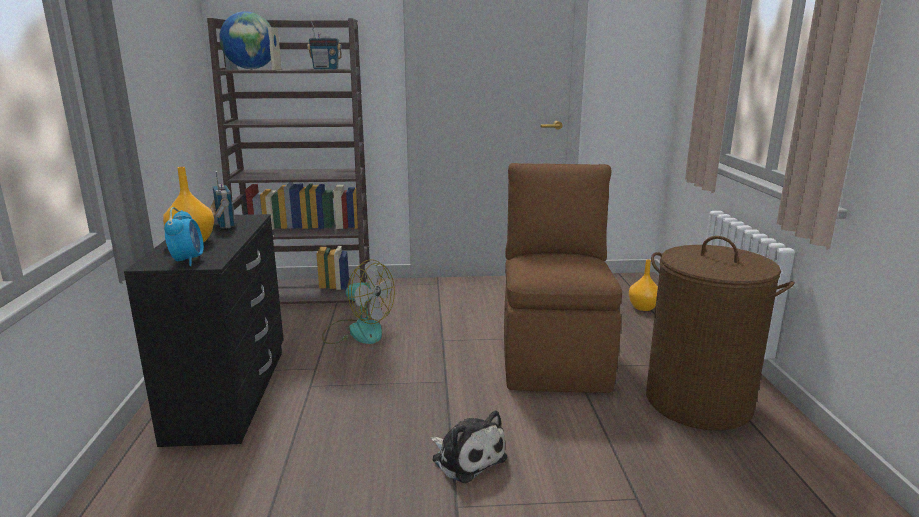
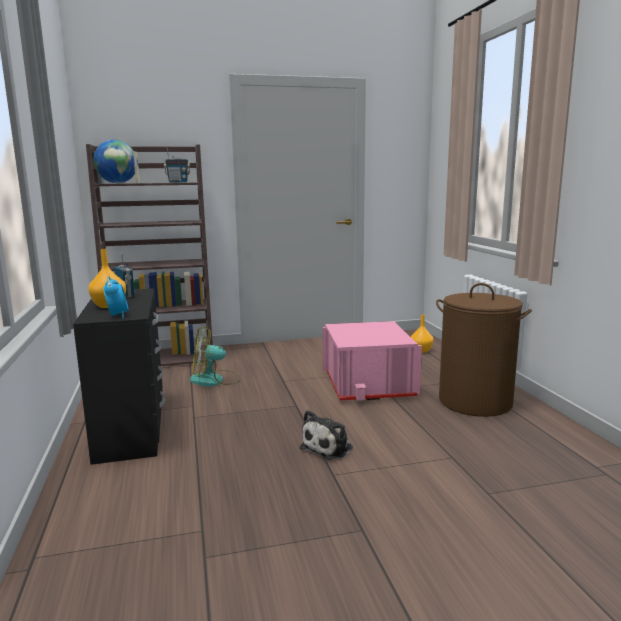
camera: 10 degrees left, 5 degrees down
fan [322,260,395,344] -> fan turned 150 degrees clockwise [190,326,241,387]
plush toy [431,411,507,484] -> plush toy turned 90 degrees clockwise [300,410,353,460]
brown chair [504,163,622,393] -> pink storage box [323,321,422,401]

